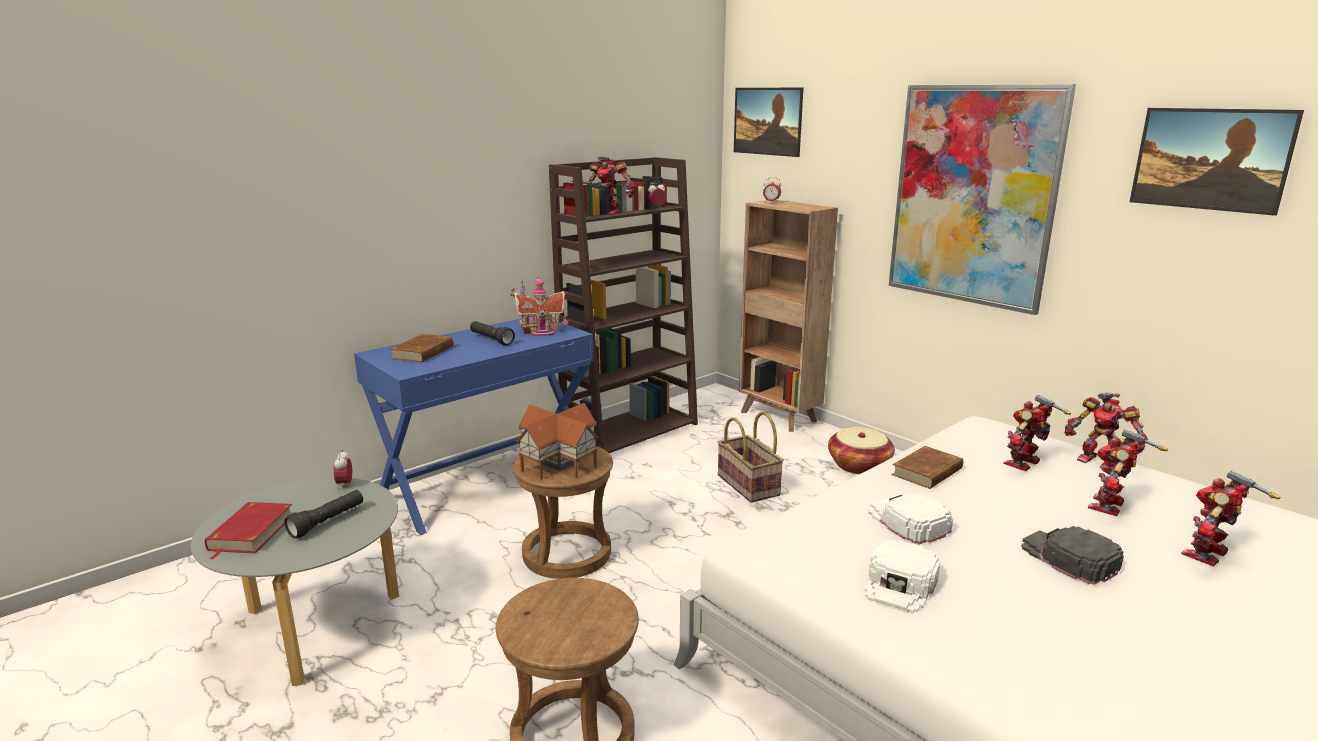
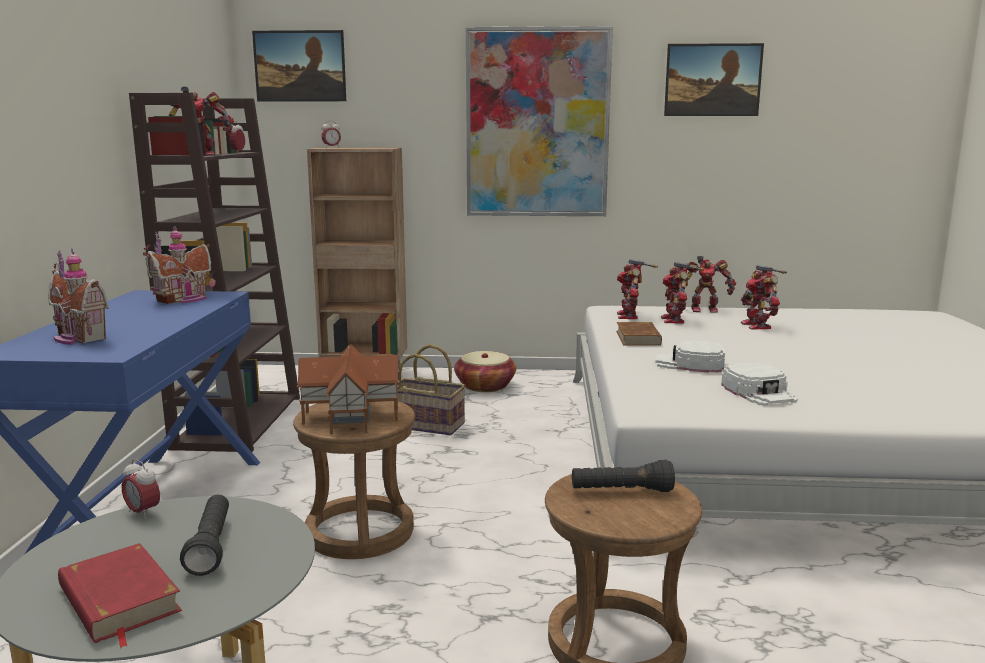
camera: 45 degrees left, 5 degrees down
brown book [390,334,453,362] -> toy house [48,249,109,345]
black flashlight [470,321,515,345] -> black flashlight moved to [572,460,675,492]
black cap [1021,526,1124,585] -> none
toy robot [1181,471,1280,566] -> toy robot moved to [617,259,658,319]

